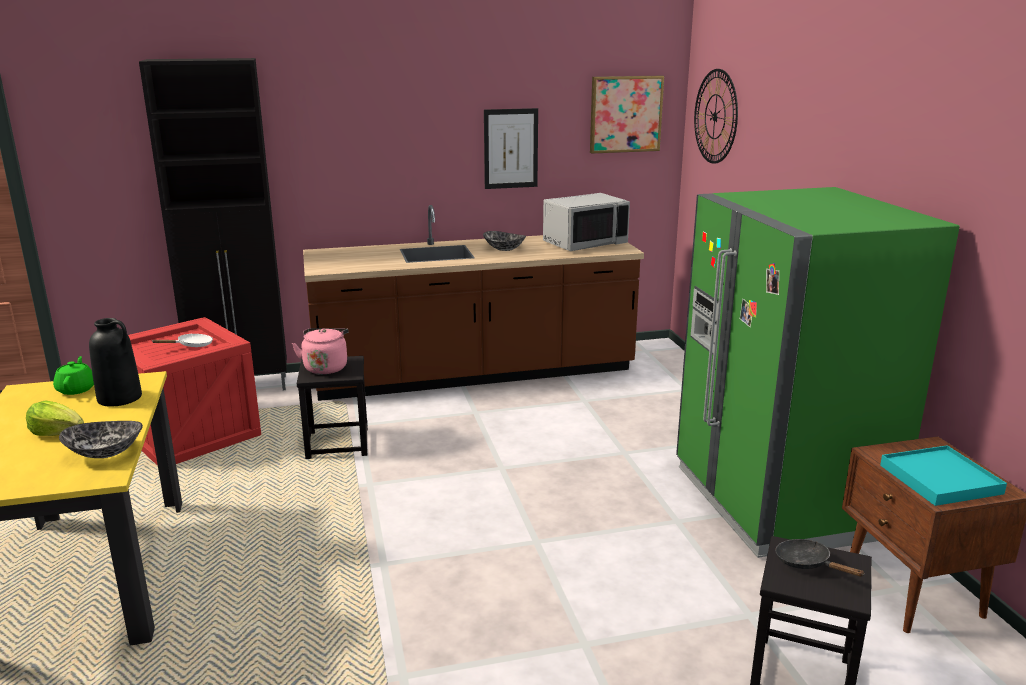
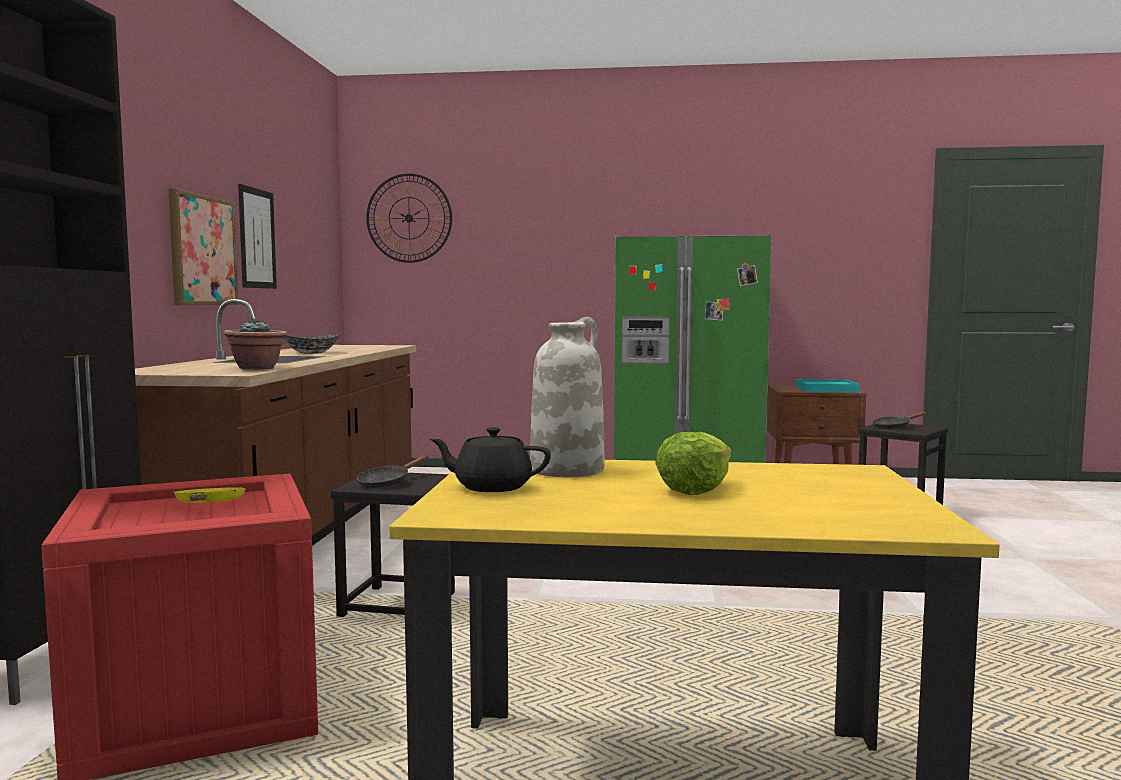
camera: 70 degrees left, 15 degrees down
green teapot [53,356,94,395] -> black teapot [430,427,551,492]
bowl [59,421,143,458] -> none
black vase [89,318,142,407] -> white vase [530,317,604,477]
white frying pan [152,334,213,347] -> yellow frying pan [174,487,246,503]
pink kettle [292,328,349,374] -> black frying pan [357,455,429,488]
grey microwave [543,193,630,251] -> none
picture [590,76,664,154] -> picture moved to [168,189,239,305]
none -> potted plant [224,320,288,370]

